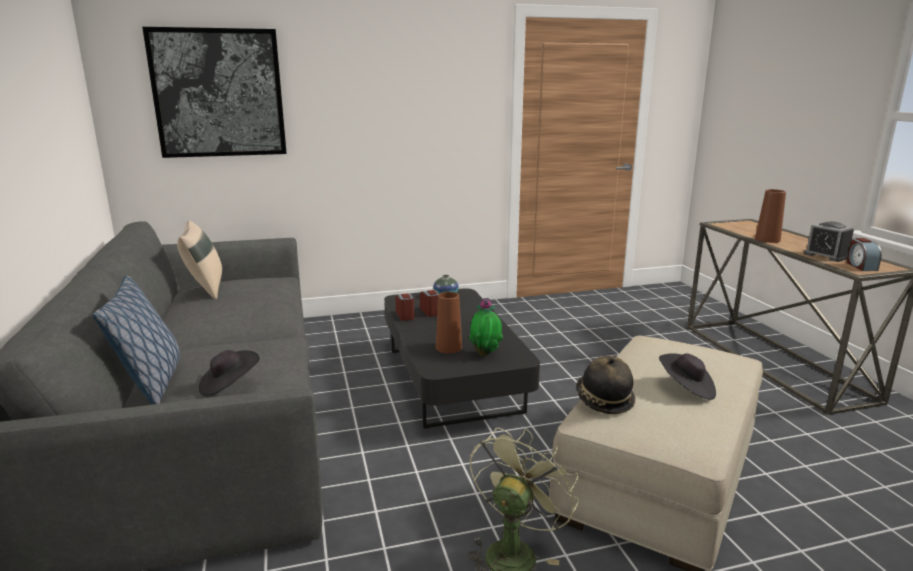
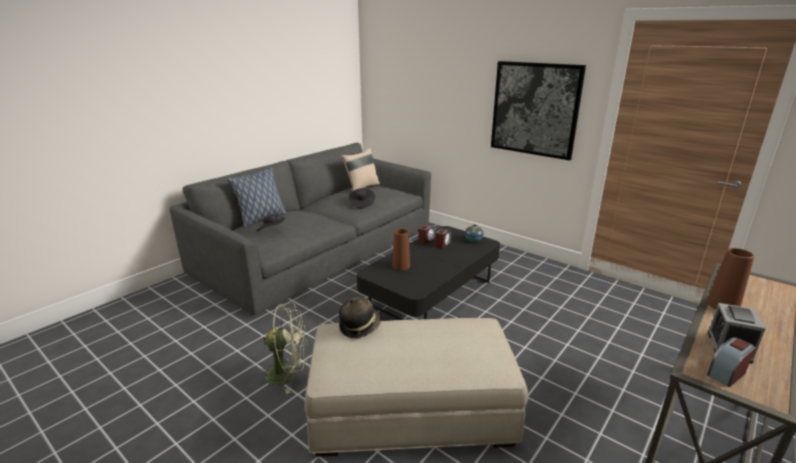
camera: 55 degrees right, 5 degrees up
picture [142,27,287,158] -> picture moved to [491,61,586,161]
potted plant [469,298,503,356] -> none
black hat [659,353,716,400] -> black hat moved to [349,188,375,208]

